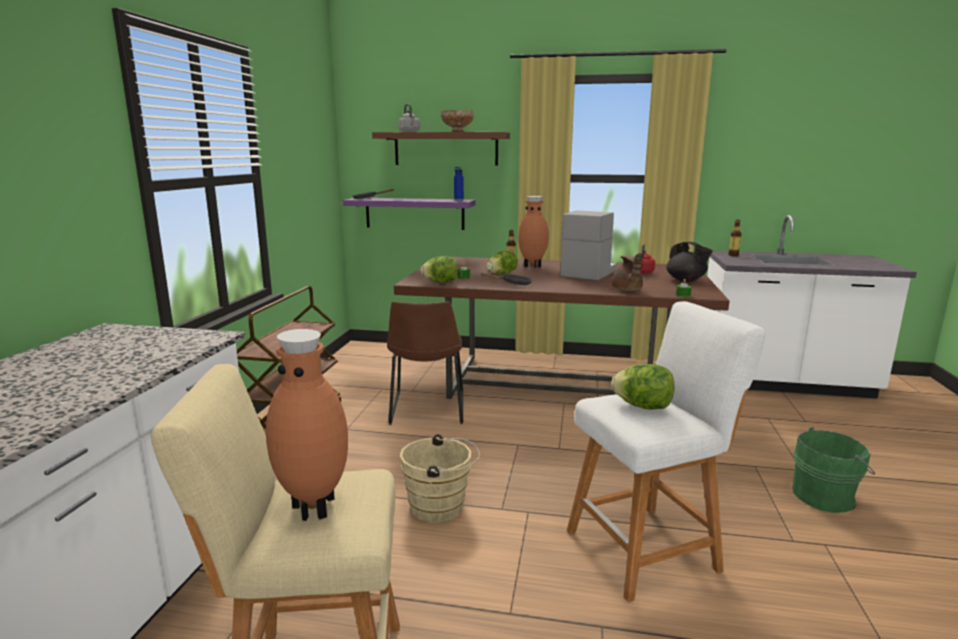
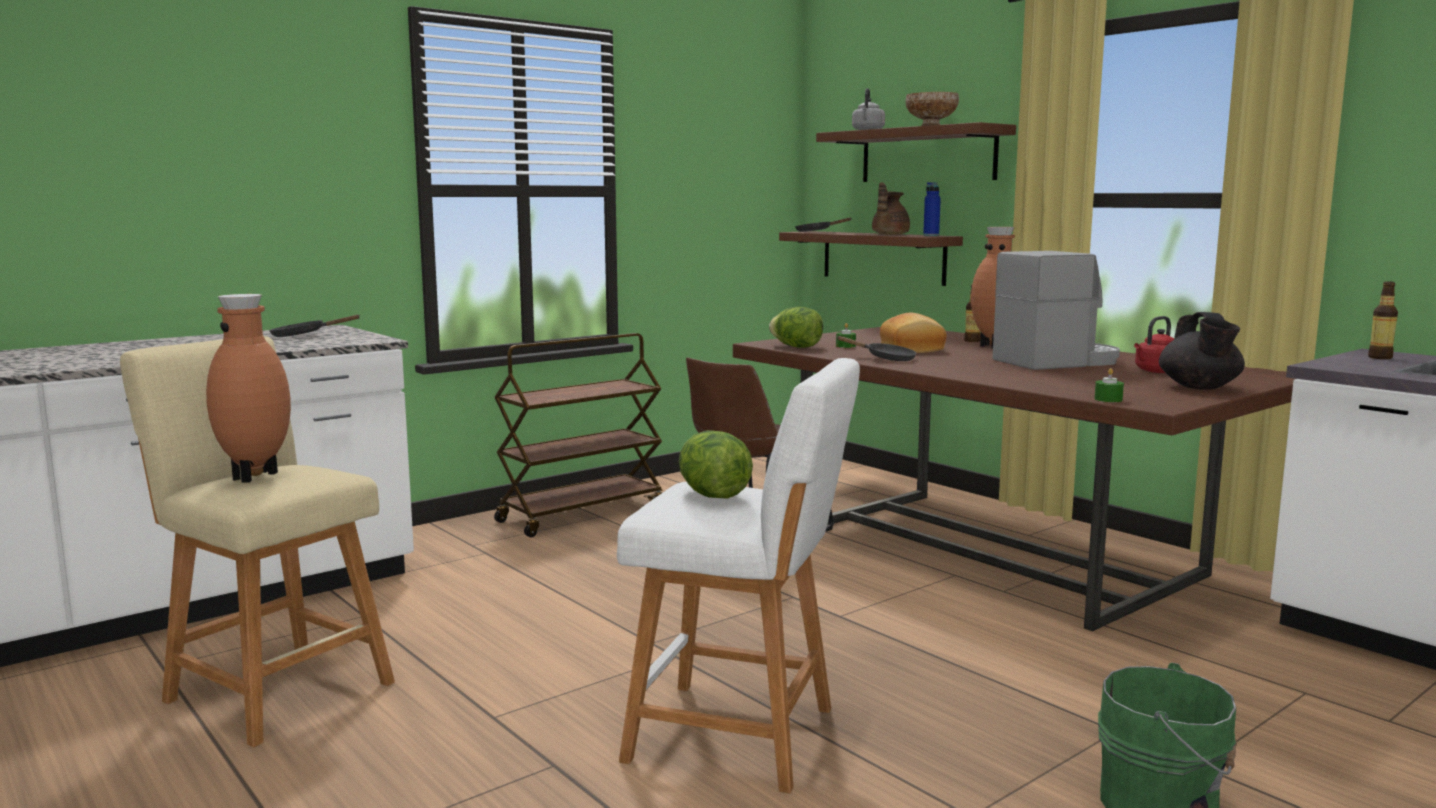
camera: 40 degrees right, 5 degrees down
purple shelf [342,198,476,230] -> brown shelf [779,231,963,286]
beige bucket [400,434,480,523] -> none
lettuce [486,251,518,274] -> bread [880,313,947,353]
brown teapot [612,253,643,291] -> brown teapot moved to [872,182,910,235]
none -> black frying pan [269,315,361,337]

